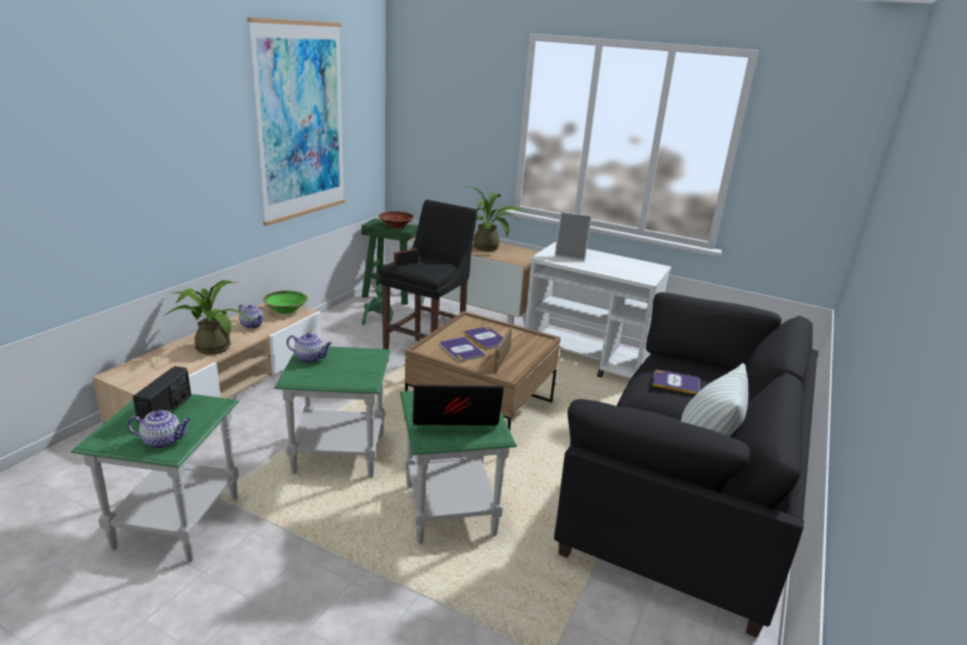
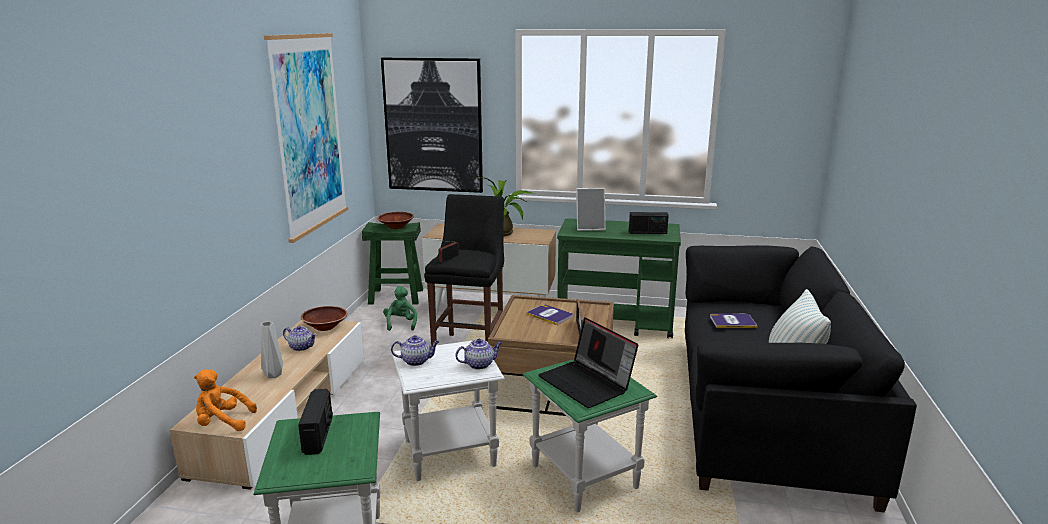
camera: 15 degrees left, 5 degrees down
teapot [127,410,191,449] -> teapot moved to [455,339,502,370]
potted plant [163,280,251,354] -> grey vase [261,321,283,378]
green bowl [263,291,308,314] -> brown bowl [301,306,347,331]
green side table [274,346,390,477] -> white side table [392,341,505,481]
laptop [413,385,504,426] -> laptop turned 105 degrees counterclockwise [538,317,638,408]
book [440,337,485,362] -> none
white cart [525,242,671,379] -> green cart [557,218,681,338]
none -> orange plush toy [194,369,257,431]
none -> picture [381,58,483,193]
none -> radio [629,212,669,234]

